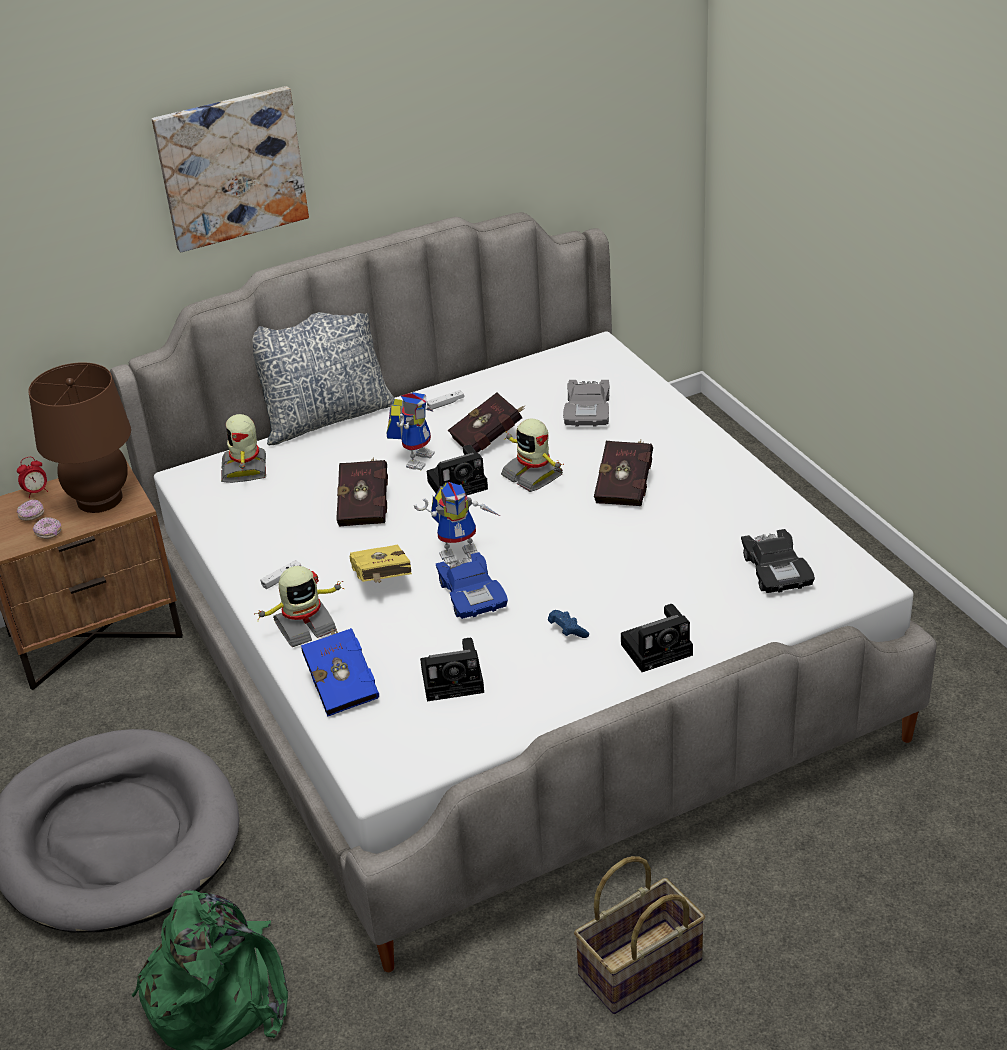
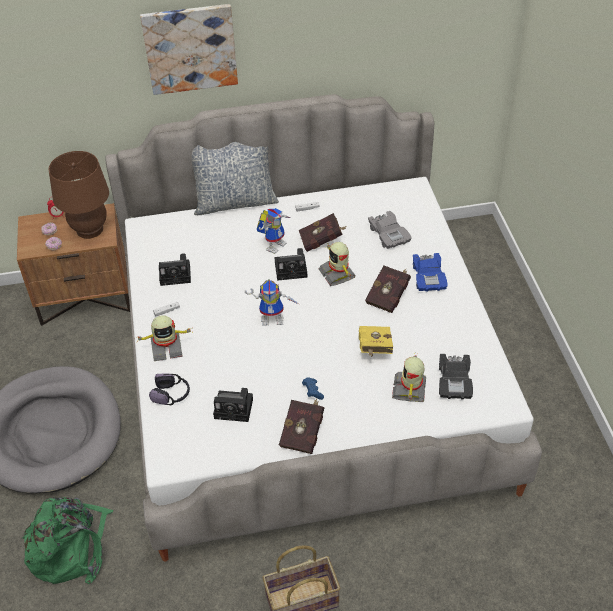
camera: 15 degrees right, 10 degrees up
toy robot [221,414,266,483] -> toy robot moved to [392,353,426,402]
blue book [301,628,379,717] -> headphones [149,374,190,405]
red book [336,457,388,527] -> red book moved to [279,399,324,454]
yellow book [350,545,412,583] -> yellow book moved to [359,326,393,357]
blue toy car [436,552,508,619] -> blue toy car moved to [413,253,447,292]
grey toy car [563,380,610,426] -> grey toy car turned 45 degrees counterclockwise [368,211,412,249]
camera [621,604,693,672] -> camera moved to [159,253,191,286]

